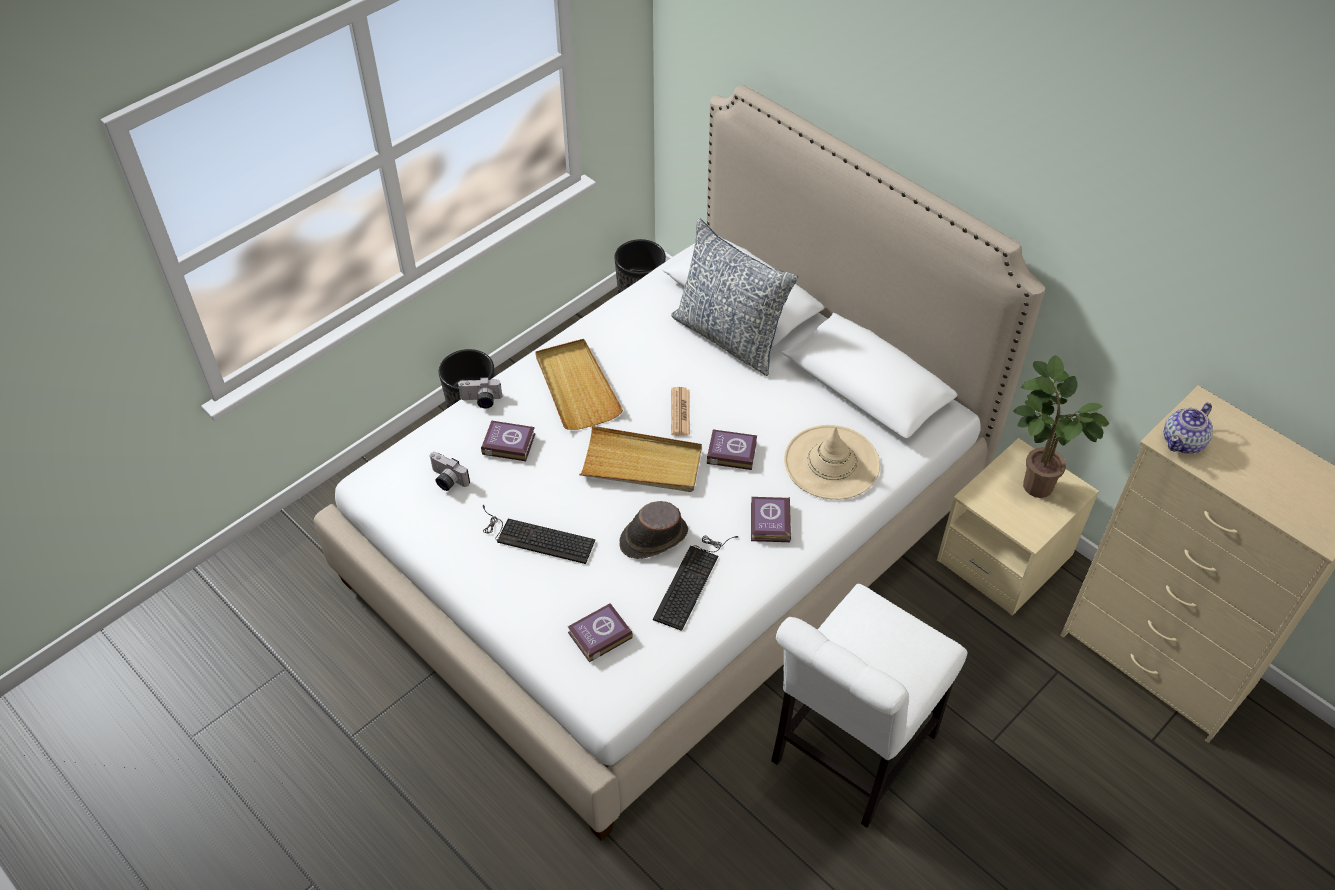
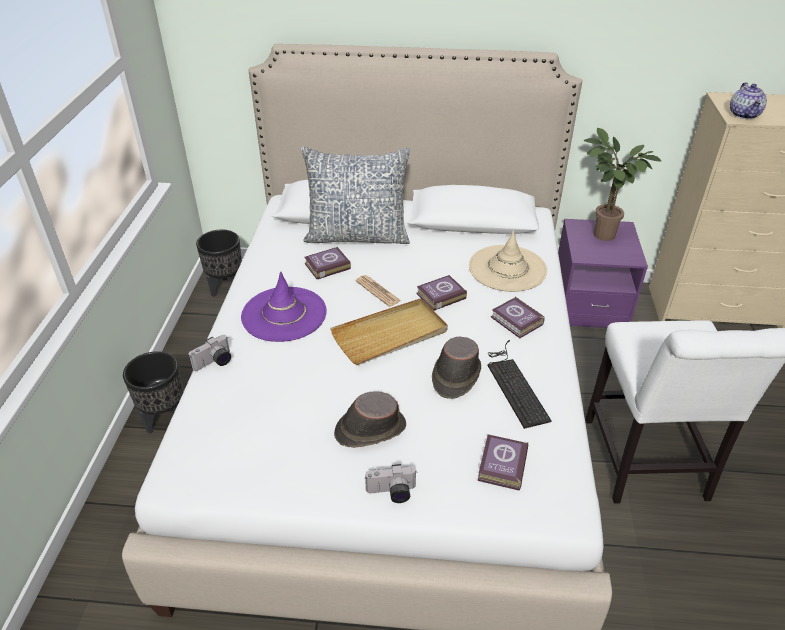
camera: 40 degrees left, 10 degrees down
camera [429,452,470,491] -> camera moved to [365,464,417,503]
book [481,421,536,461] -> book moved to [305,247,351,279]
keyboard [483,505,595,564] -> brown hat [334,391,406,448]
beige tray [535,339,623,430] -> purple hat [241,271,327,342]
beige nightstand [937,438,1099,616] -> purple nightstand [558,219,648,328]

